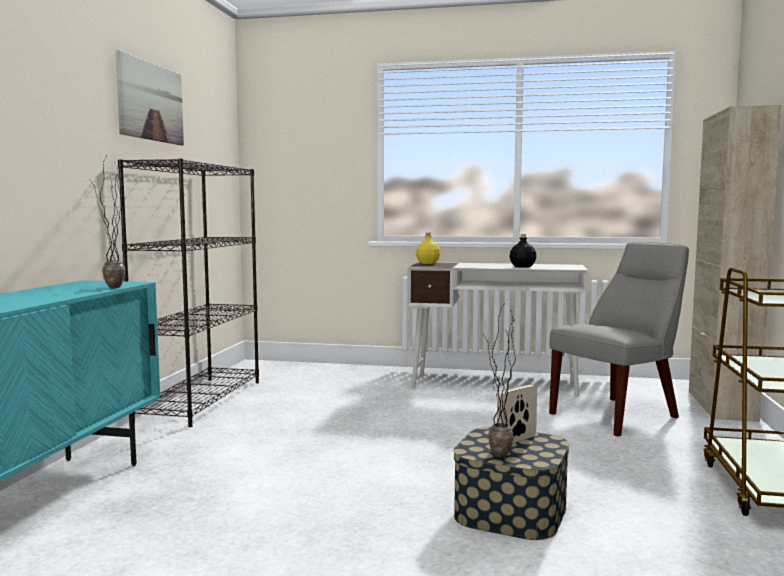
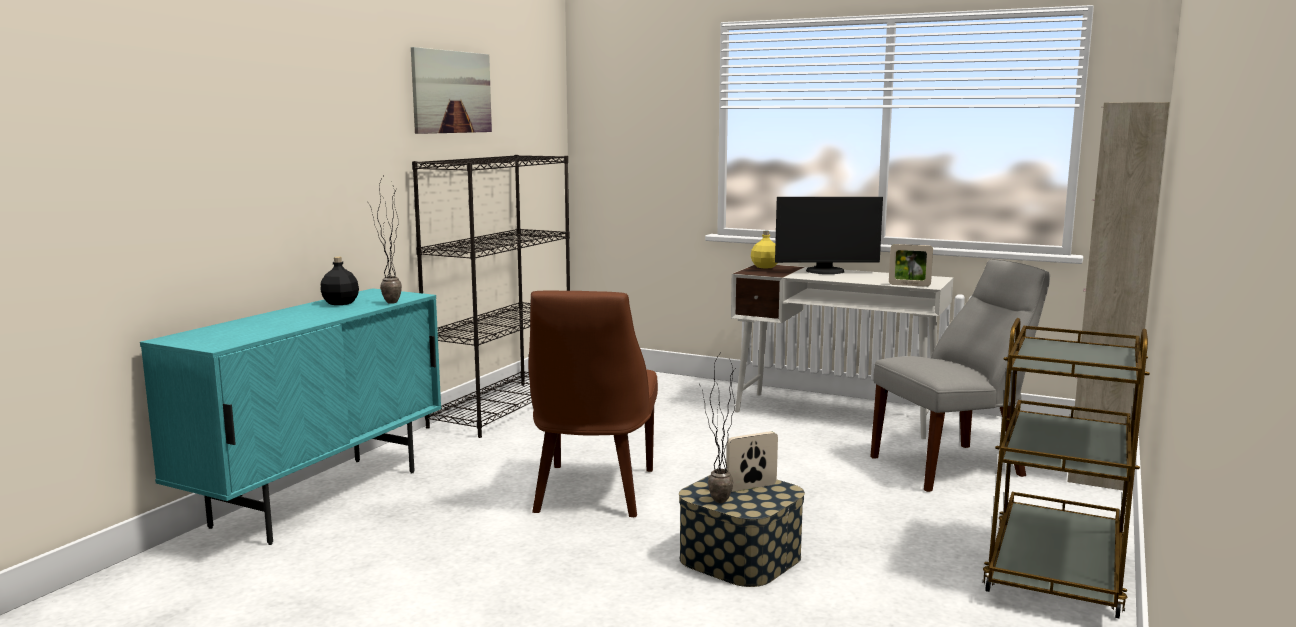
camera: 15 degrees right, 5 degrees up
black bottle [509,234,536,268] -> black bottle moved to [321,257,359,305]
none -> brown chair [529,291,658,517]
none -> monitor [775,197,883,274]
none -> picture frame [889,244,933,287]

